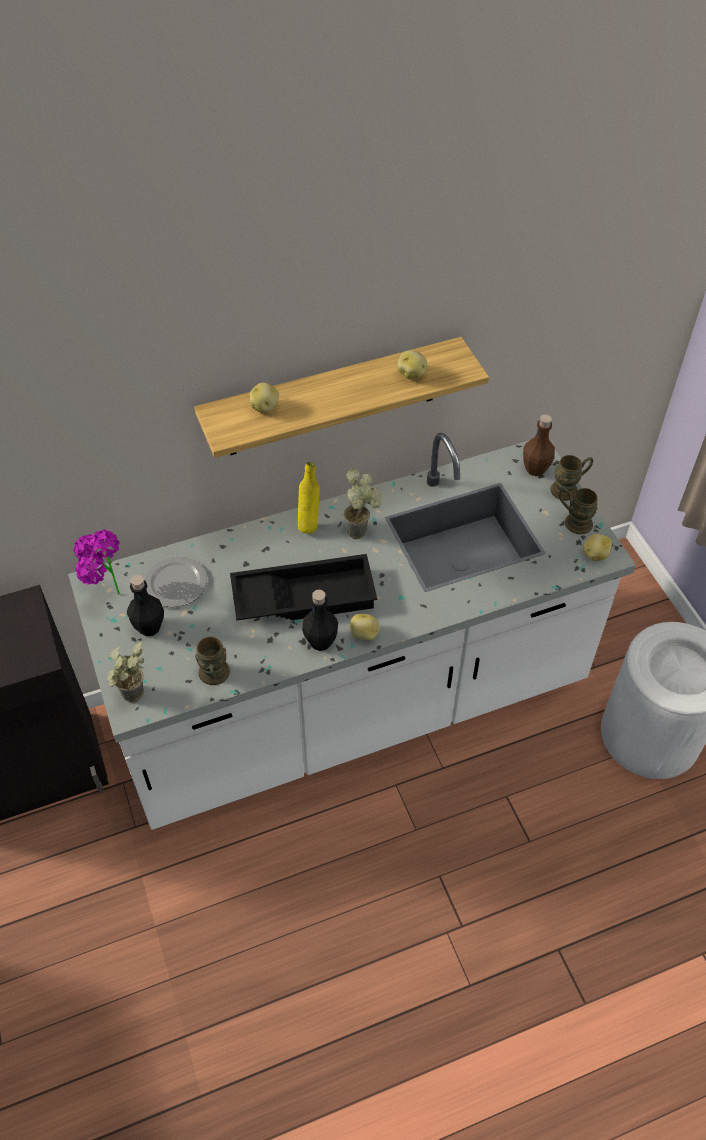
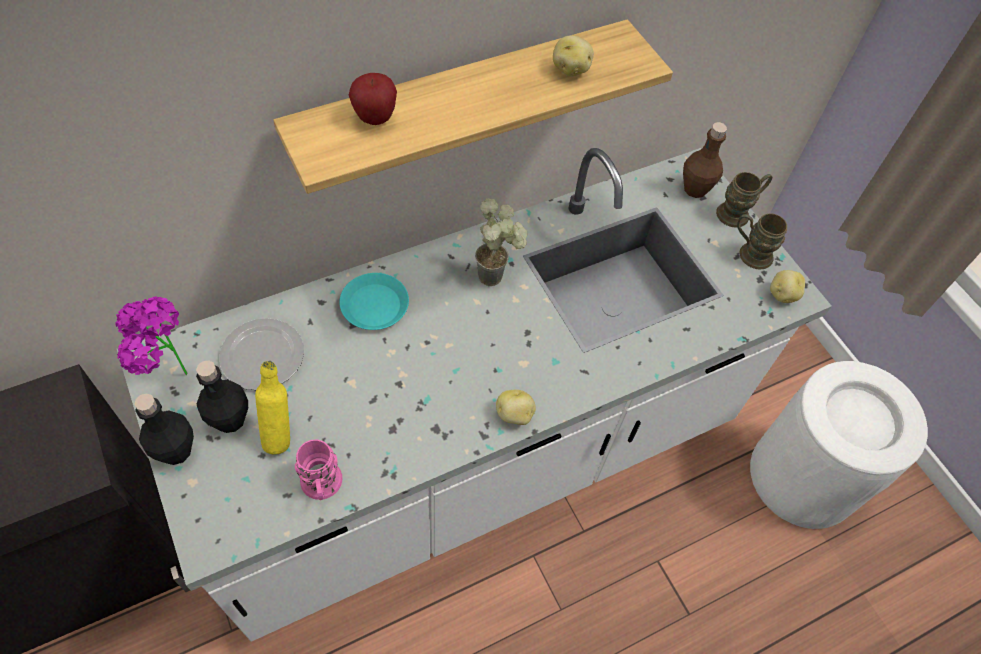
camera: 10 degrees left, 5 degrees up
potted plant [107,641,144,702] -> none
brown mug [195,637,230,685] -> pink mug [295,440,343,500]
black tray [230,554,377,621] -> none
potato [249,383,279,413] -> apple [349,73,397,125]
yellow bottle [298,462,320,533] -> yellow bottle moved to [255,361,290,455]
black bottle [302,589,338,651] -> black bottle moved to [134,393,194,465]
none -> turquoise plate [339,273,409,330]

